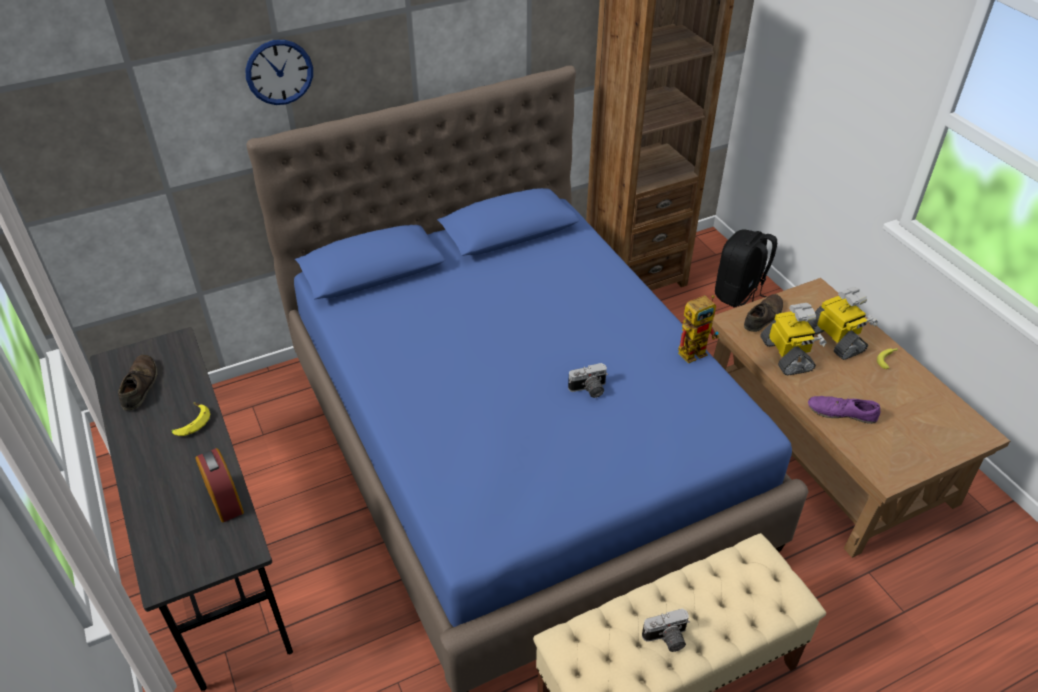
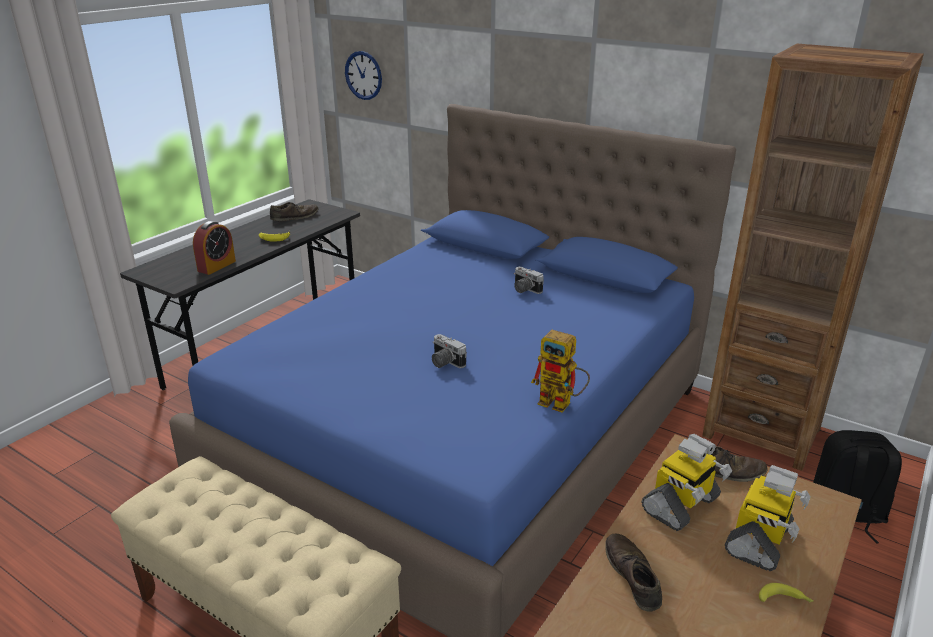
camera: 60 degrees right, 15 degrees down
wall clock [245,40,313,105] -> wall clock moved to [345,51,382,100]
camera [642,608,690,652] -> camera moved to [514,267,544,294]
purple shoe [808,396,880,424] -> brown shoe [605,534,662,612]

